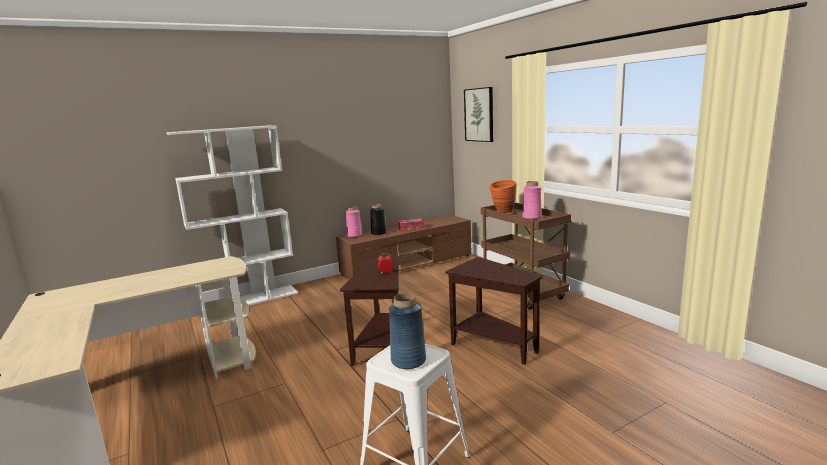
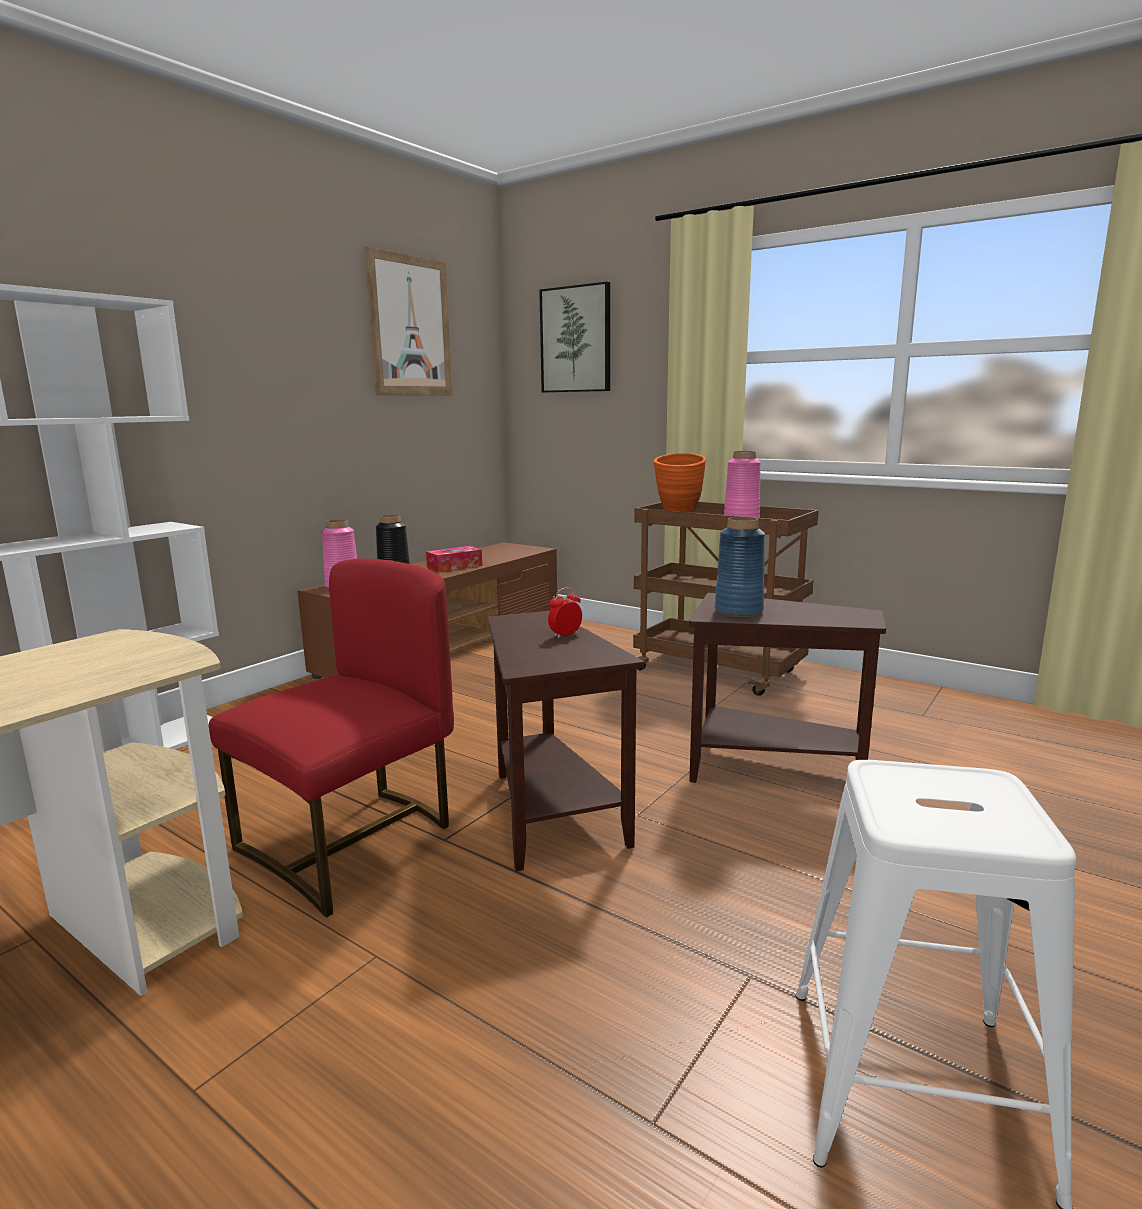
camera: 25 degrees left, 0 degrees up
blue vase [389,293,426,369] -> blue vase moved to [715,517,765,617]
none -> red chair [209,558,454,918]
none -> picture [364,247,452,395]

